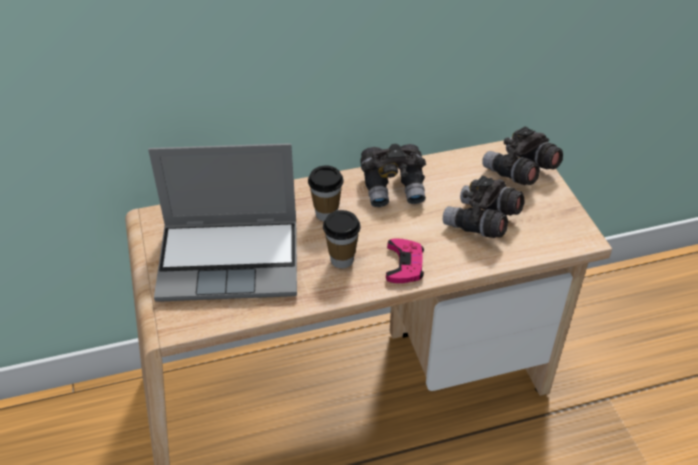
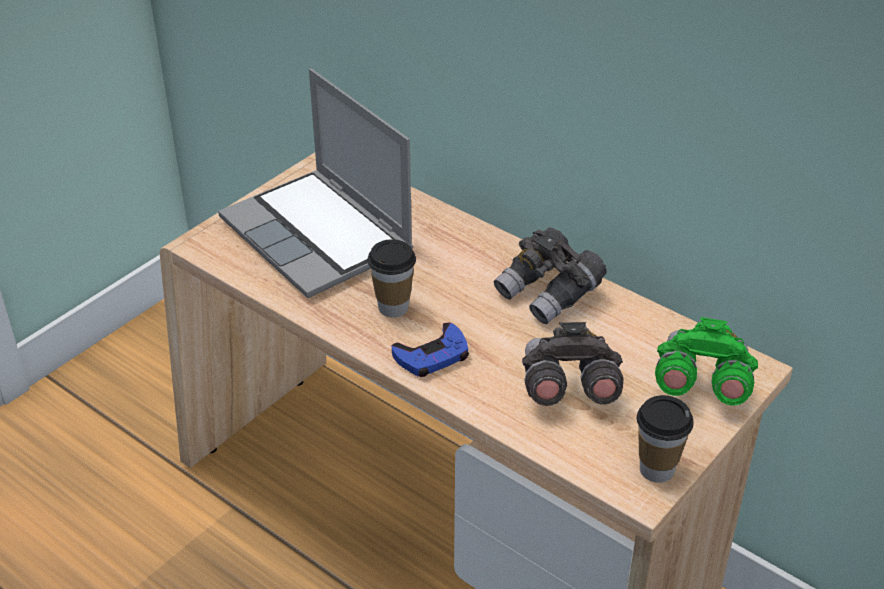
camera: 55 degrees right, 5 degrees down
cup [308,166,343,221] -> cup moved to [637,395,694,483]
pink game controller [386,239,424,283] -> blue game controller [392,322,469,377]
grey binoculars [482,126,563,185] -> green binoculars [655,317,758,405]

